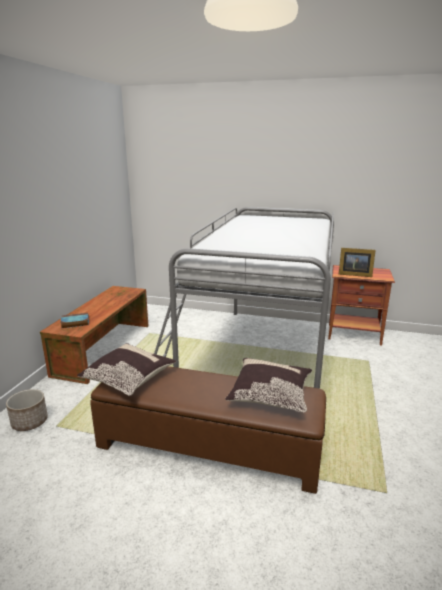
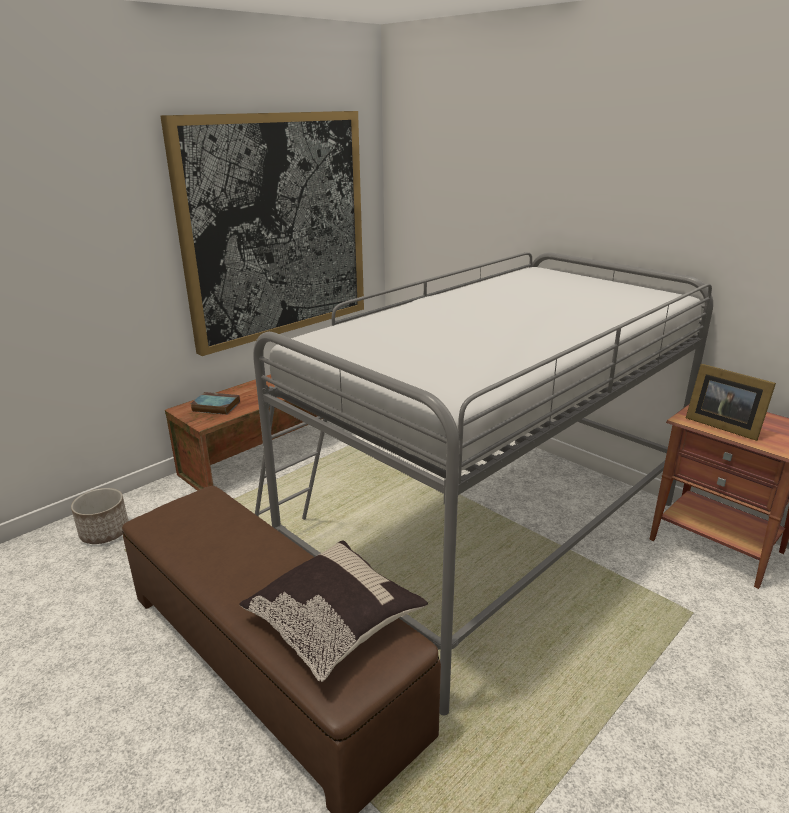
camera: 30 degrees right, 5 degrees up
pillow [77,343,176,396] -> none
none -> picture [160,111,364,356]

